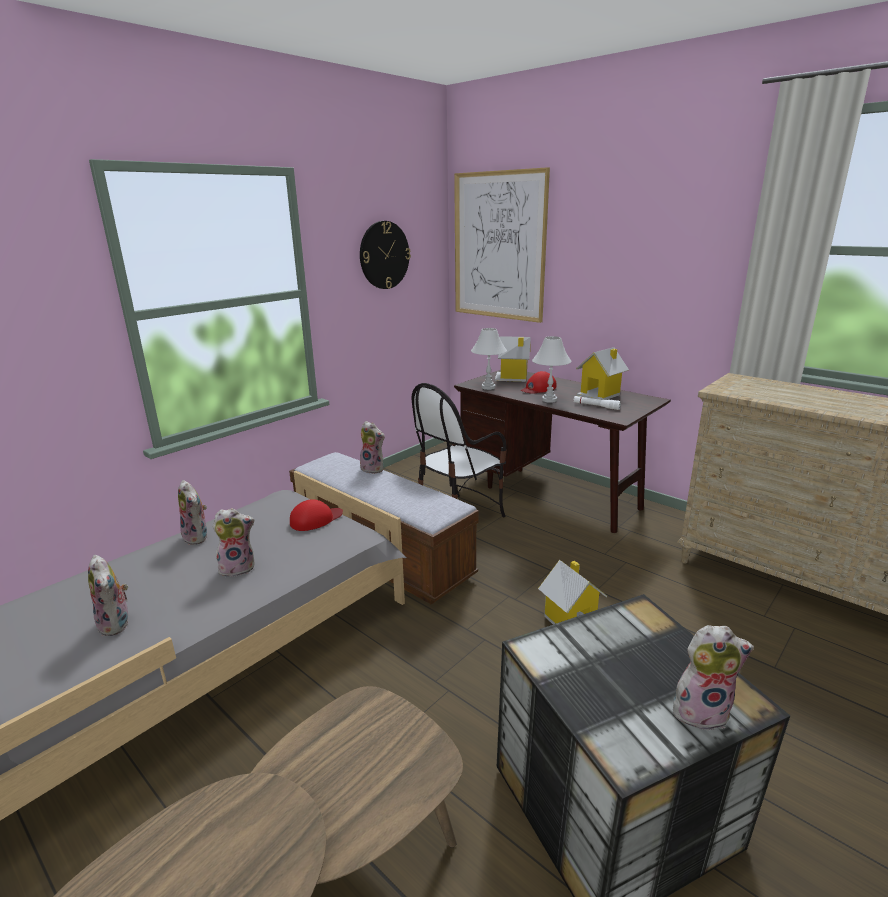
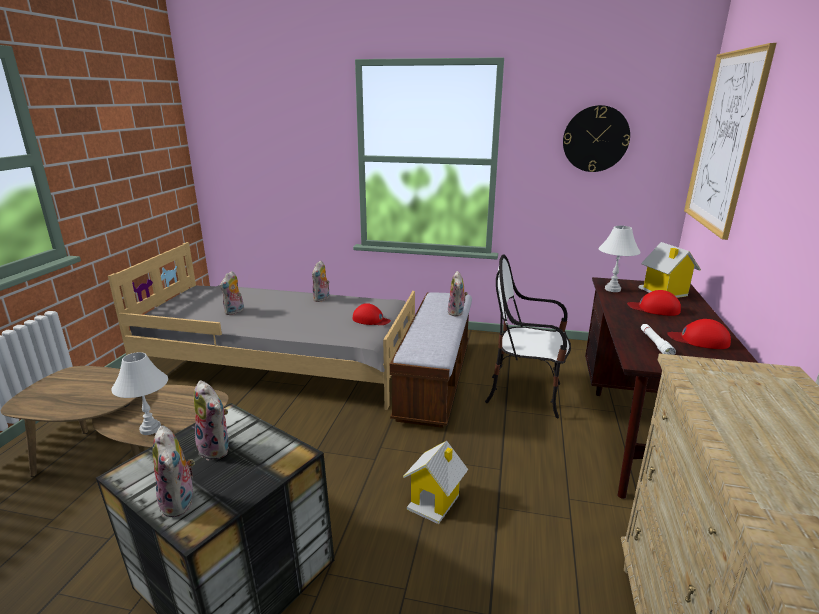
camera: 60 degrees right, 0 degrees up
plush toy [213,508,255,577] -> plush toy moved to [194,380,230,461]
white table lamp [532,336,571,403] -> white table lamp moved to [111,352,168,435]
toy house [576,347,629,400] -> red cap [667,319,731,349]

